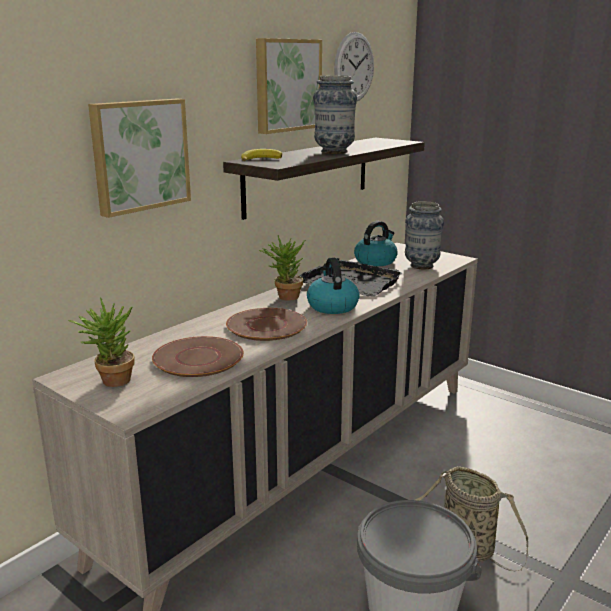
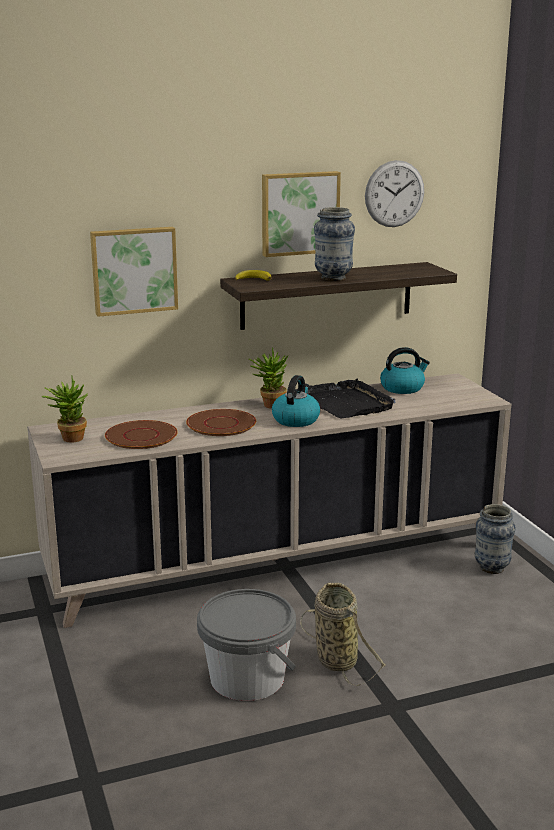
camera: 30 degrees right, 0 degrees up
vase [405,201,444,269] -> vase moved to [475,504,516,574]

